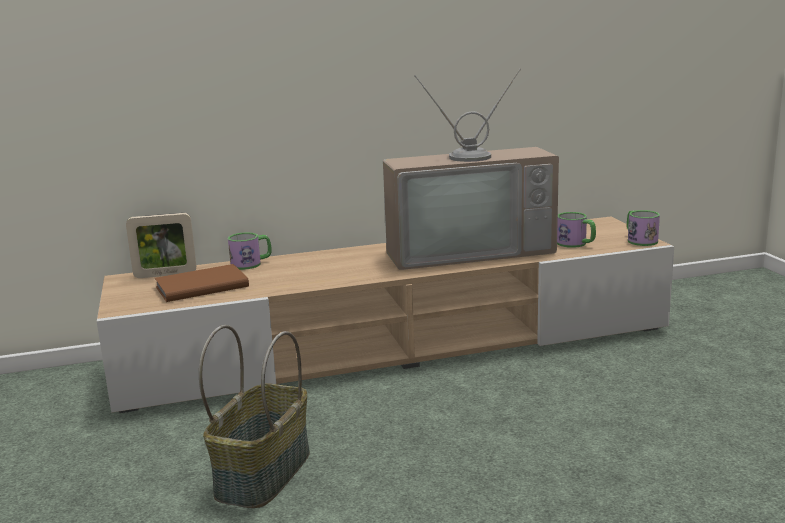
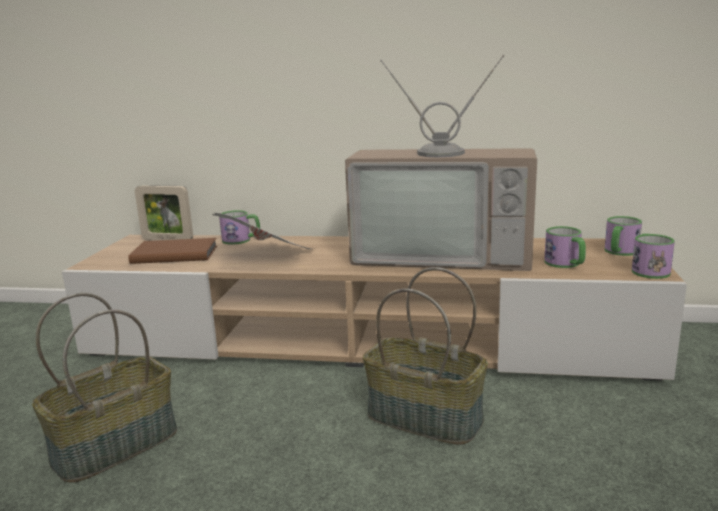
camera: 25 degrees right, 0 degrees up
none -> newspaper [212,213,311,249]
none -> basket [363,267,488,445]
none -> mug [605,216,642,256]

